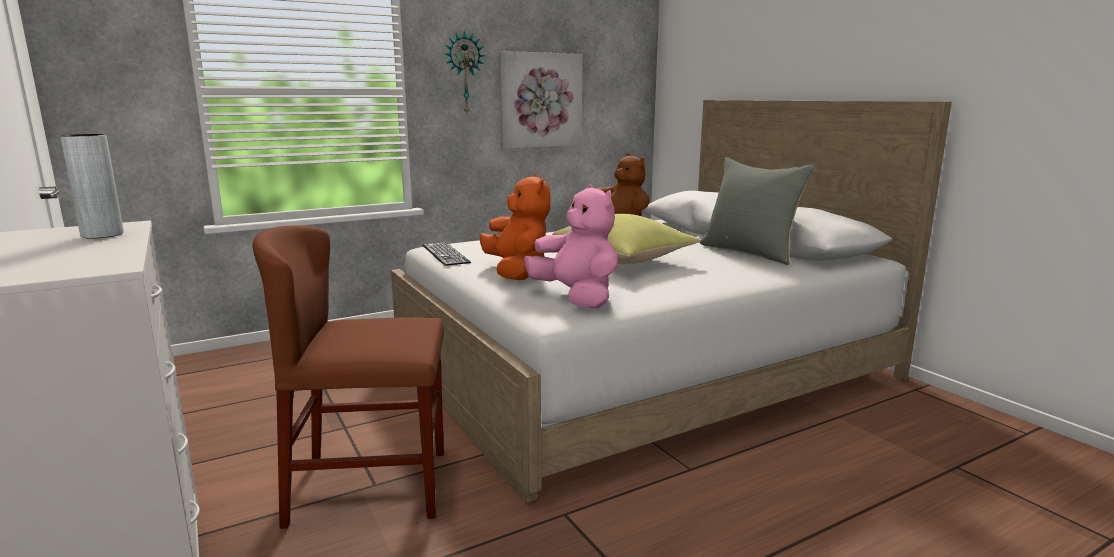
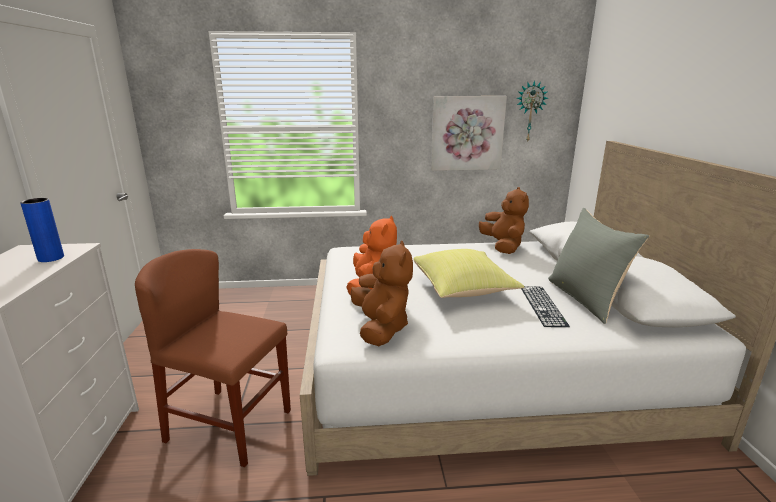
camera: 25 degrees right, 5 degrees up
grey vase [60,134,124,239] -> blue vase [20,198,64,262]
keyboard [423,242,471,266] -> keyboard moved to [521,286,570,327]
wall clock [445,31,486,113] -> wall clock moved to [517,80,548,143]
pink plush toy [524,184,618,308] -> brown plush toy [350,240,413,346]

